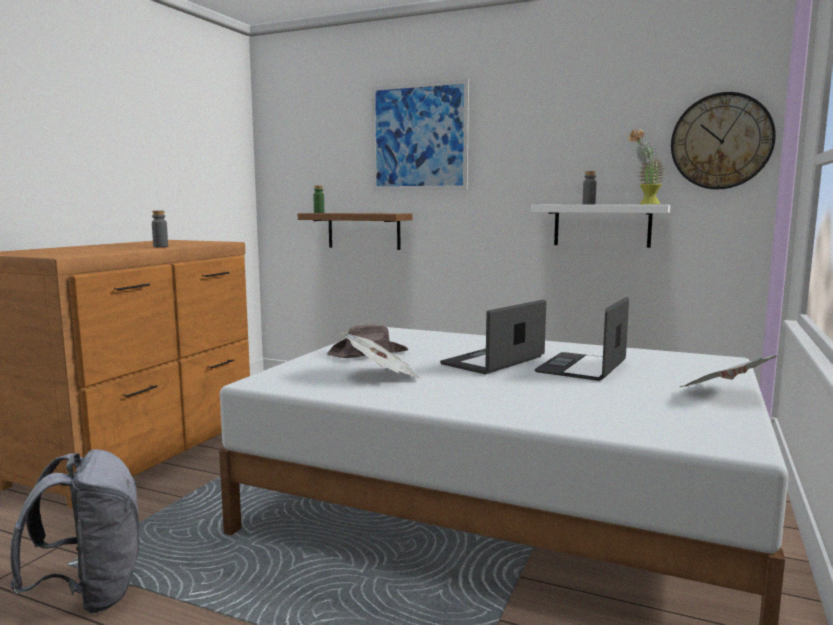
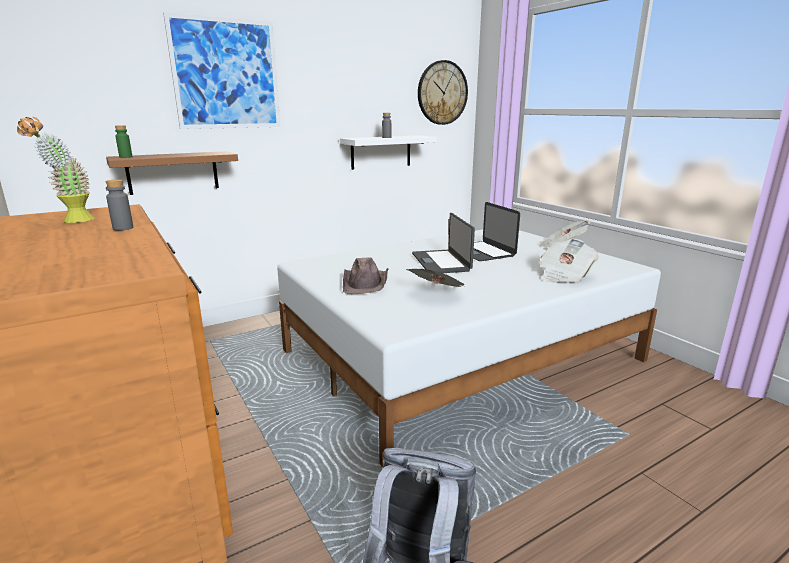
camera: 55 degrees left, 10 degrees up
potted plant [629,129,664,204] -> potted plant moved to [17,117,95,223]
none -> newspaper [540,239,599,283]

